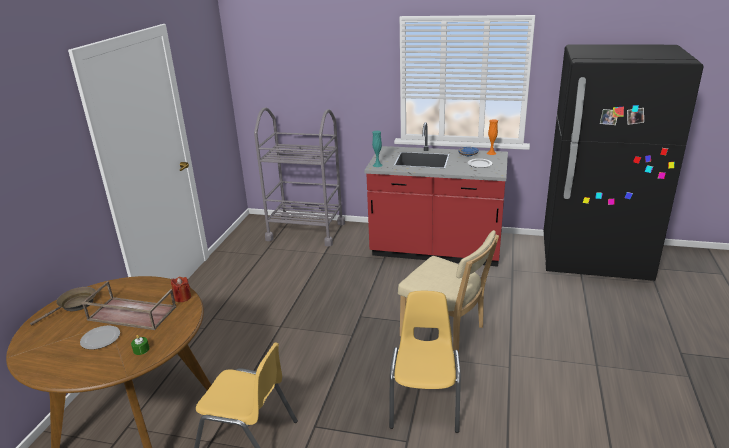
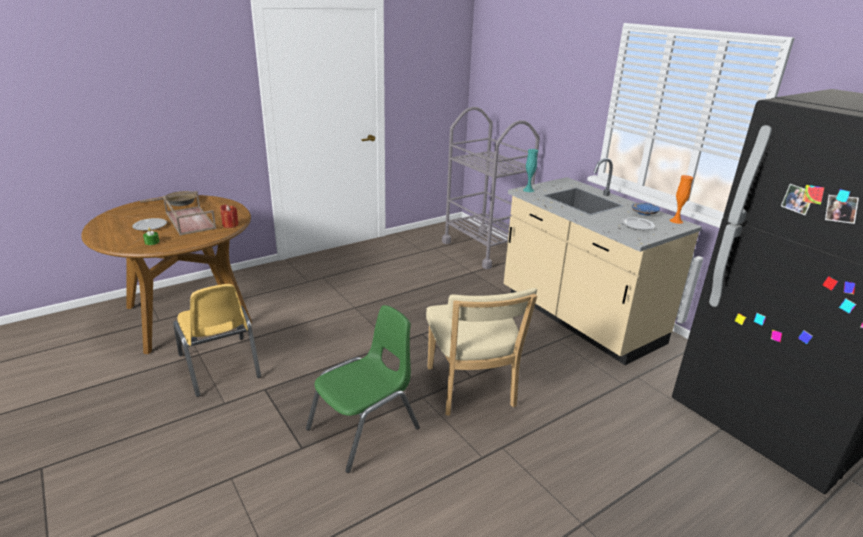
camera: 40 degrees right, 0 degrees up
red counter [364,122,508,267] -> beige counter [504,158,702,365]
yellow chair [389,291,461,433] -> green chair [306,305,420,473]

